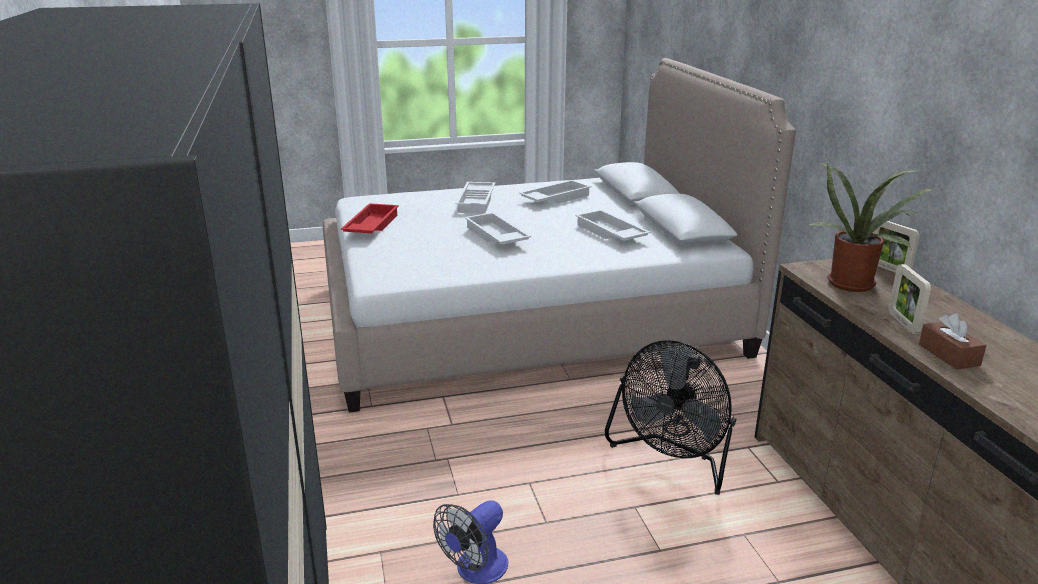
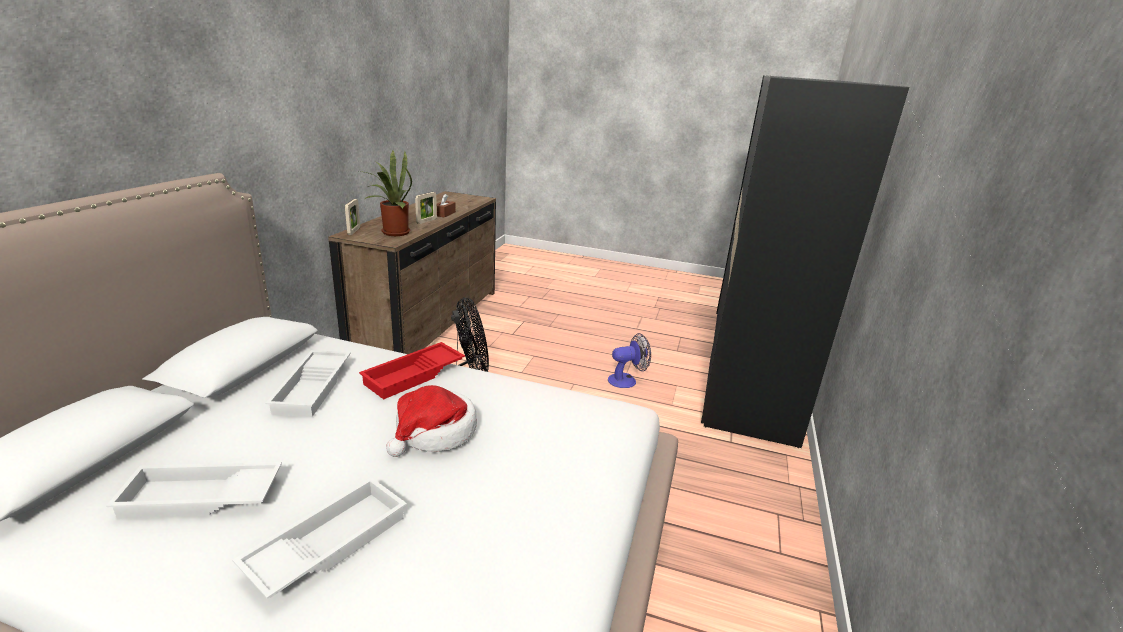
camera: 150 degrees left, 0 degrees up
red tray [341,203,399,233] -> red tray moved to [359,342,465,399]
white tray [465,212,531,244] -> hat [386,385,477,457]

